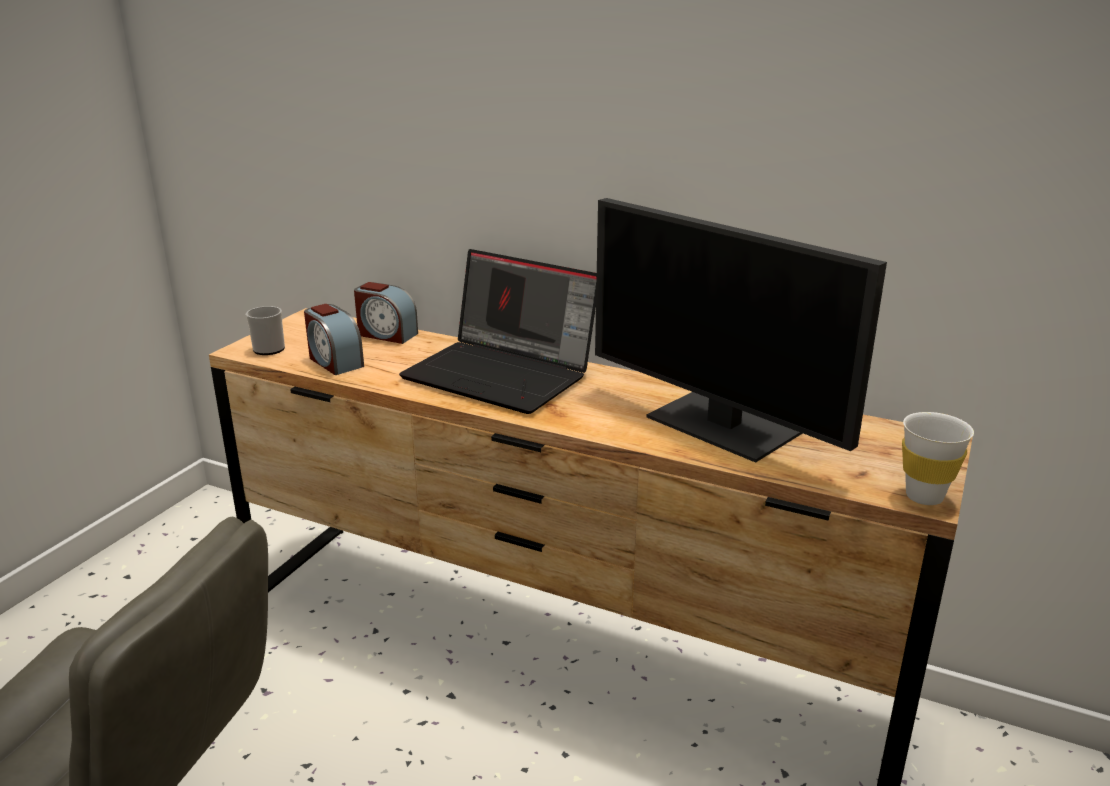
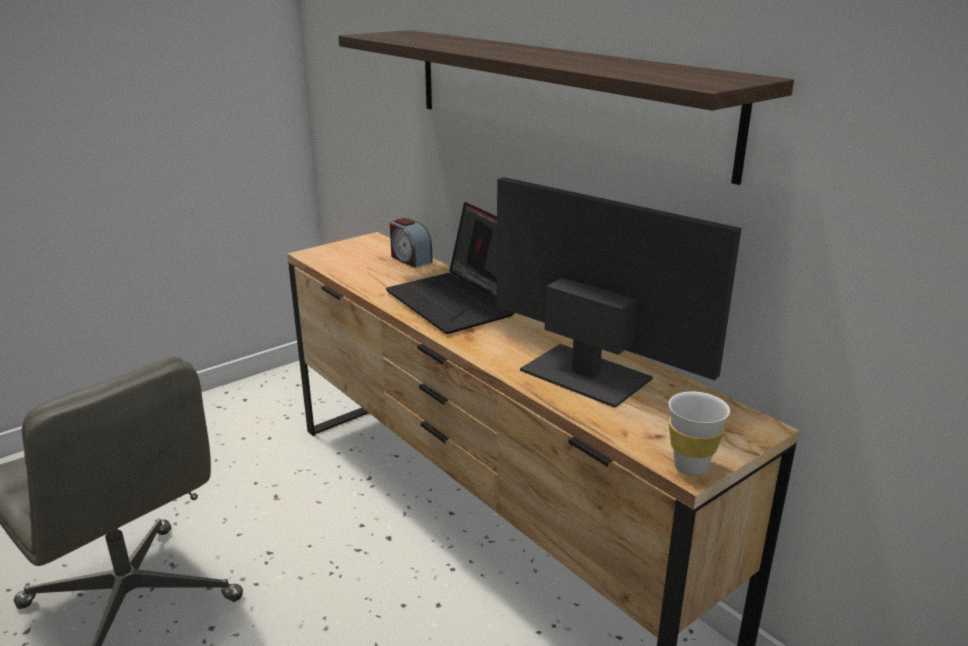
camera: 25 degrees right, 0 degrees up
mug [246,306,285,355] -> none
alarm clock [304,304,364,375] -> none
monitor [595,198,887,463] -> monitor turned 150 degrees clockwise [496,177,741,408]
none -> shelf [338,30,794,185]

